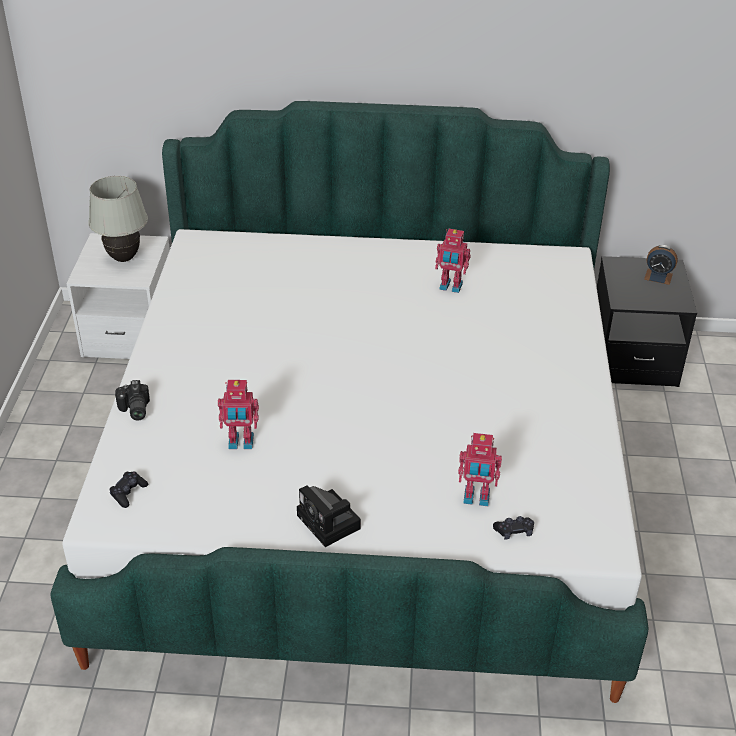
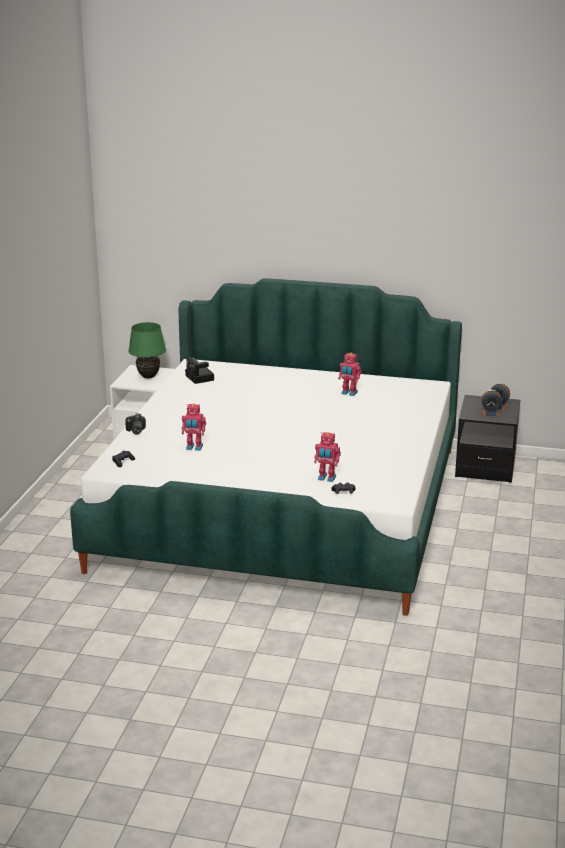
camera: 10 degrees right, 15 degrees down
white table lamp [88,176,148,262] -> green table lamp [128,322,166,379]
camera [297,485,361,547] -> camera moved to [185,357,214,384]
none -> alarm clock [481,390,502,416]

